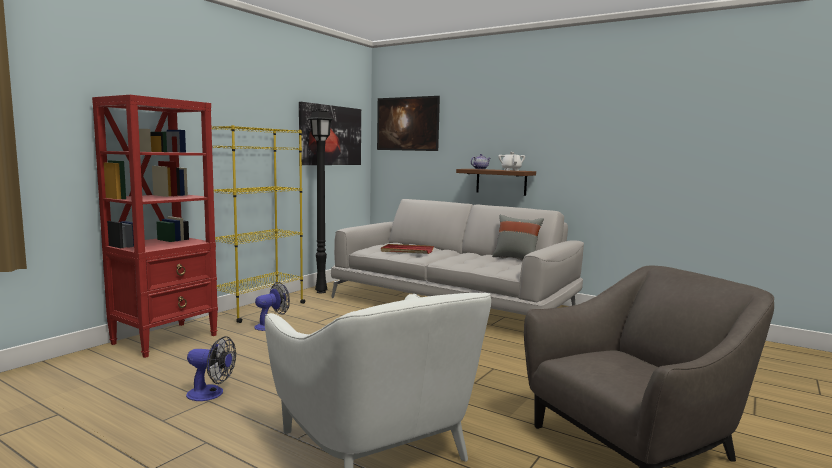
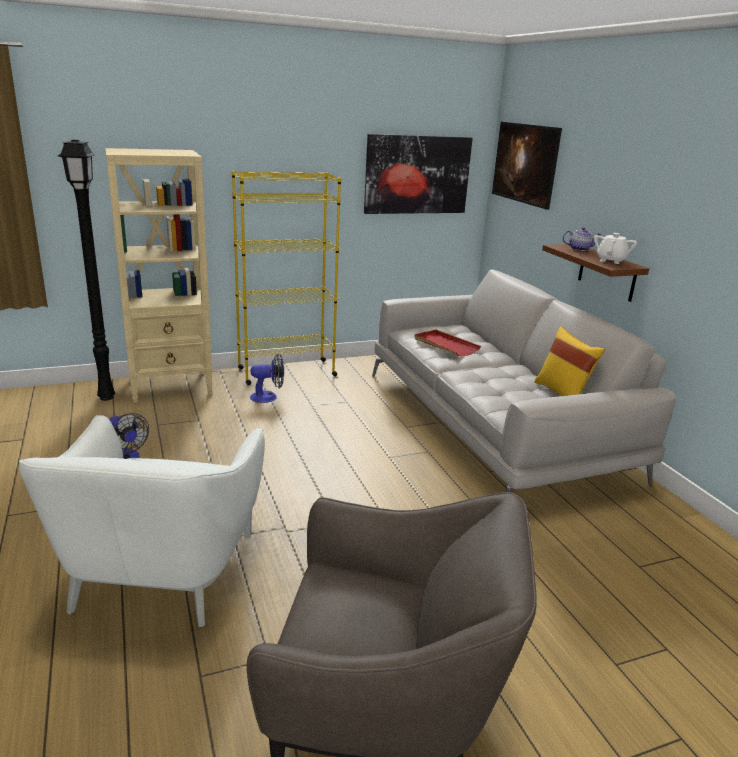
camera: 35 degrees right, 15 degrees up
red bookcase [92,95,218,358] -> beige bookcase [106,148,212,403]
black floor lamp [308,109,334,293] -> black floor lamp moved to [58,140,115,401]
grey pillow [492,215,544,259] -> yellow pillow [534,326,605,396]

